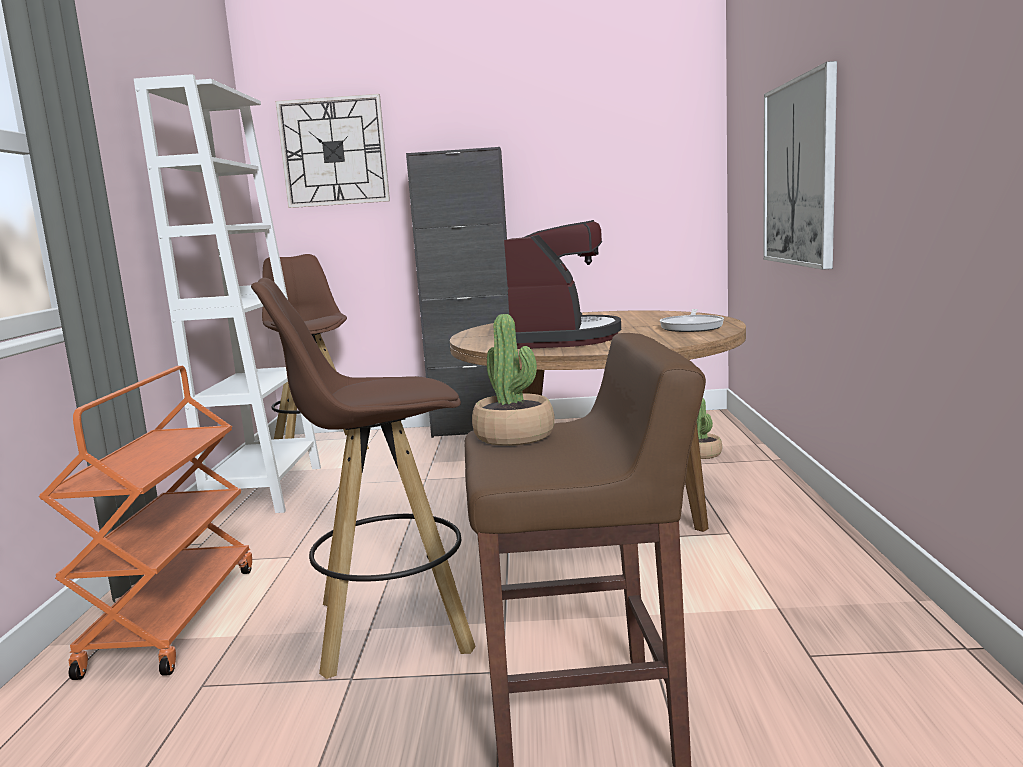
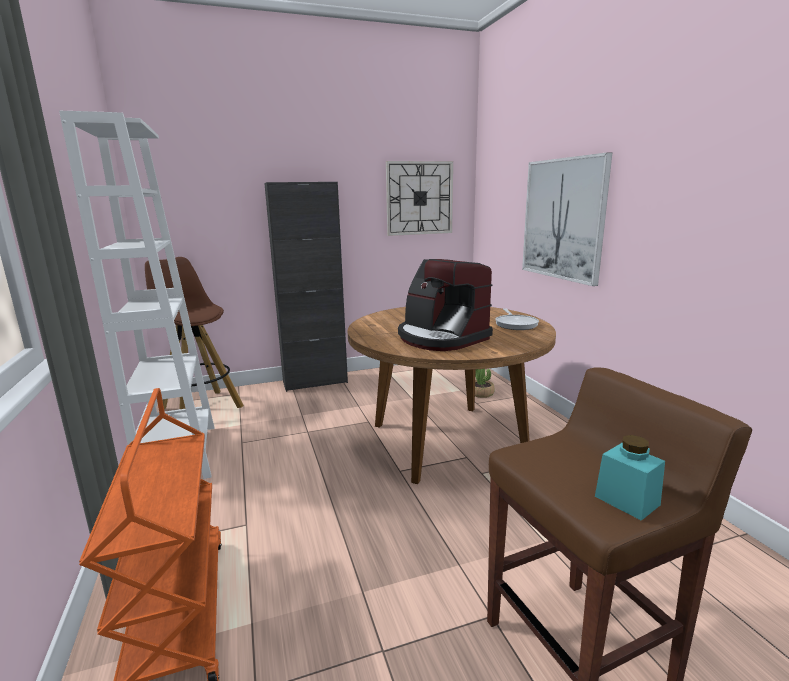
camera: 20 degrees left, 5 degrees up
brown stool [251,278,476,679] -> none
wall clock [275,94,390,208] -> wall clock moved to [386,161,453,236]
potted plant [472,314,555,446] -> none
coffee machine [504,220,621,349] -> coffee machine turned 150 degrees clockwise [398,259,493,351]
none -> turquoise jar [595,435,665,521]

